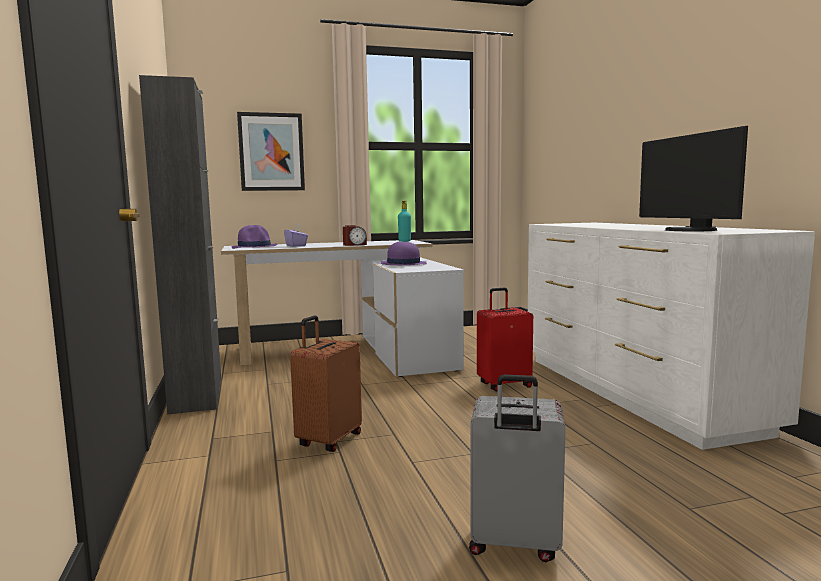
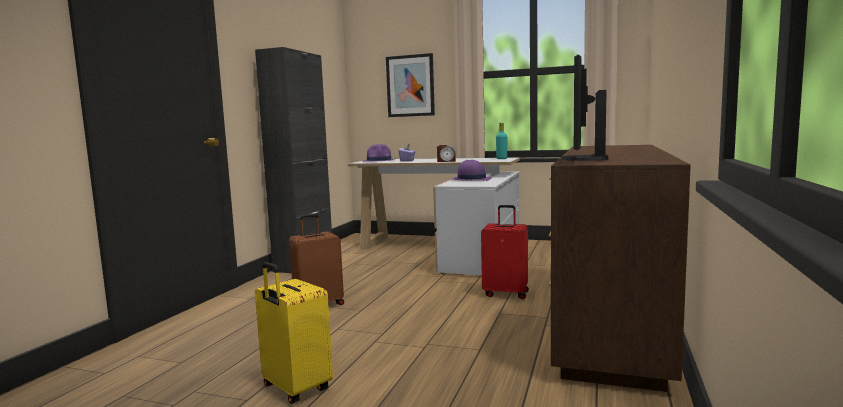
camera: 35 degrees right, 0 degrees up
grey suitcase [469,375,565,562] -> yellow suitcase [255,262,333,404]
white dresser [528,223,815,450] -> brown dresser [549,145,691,392]

